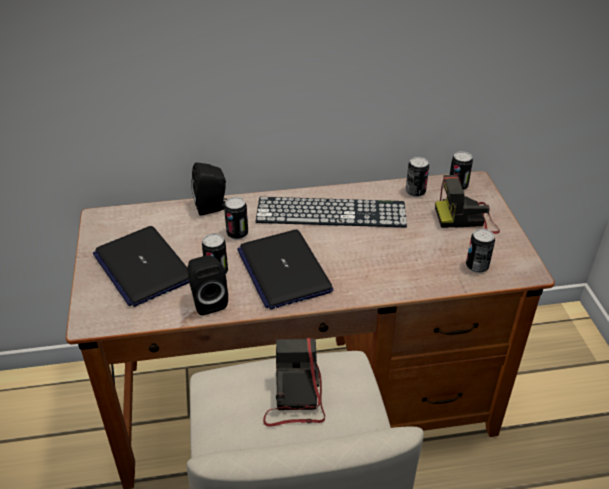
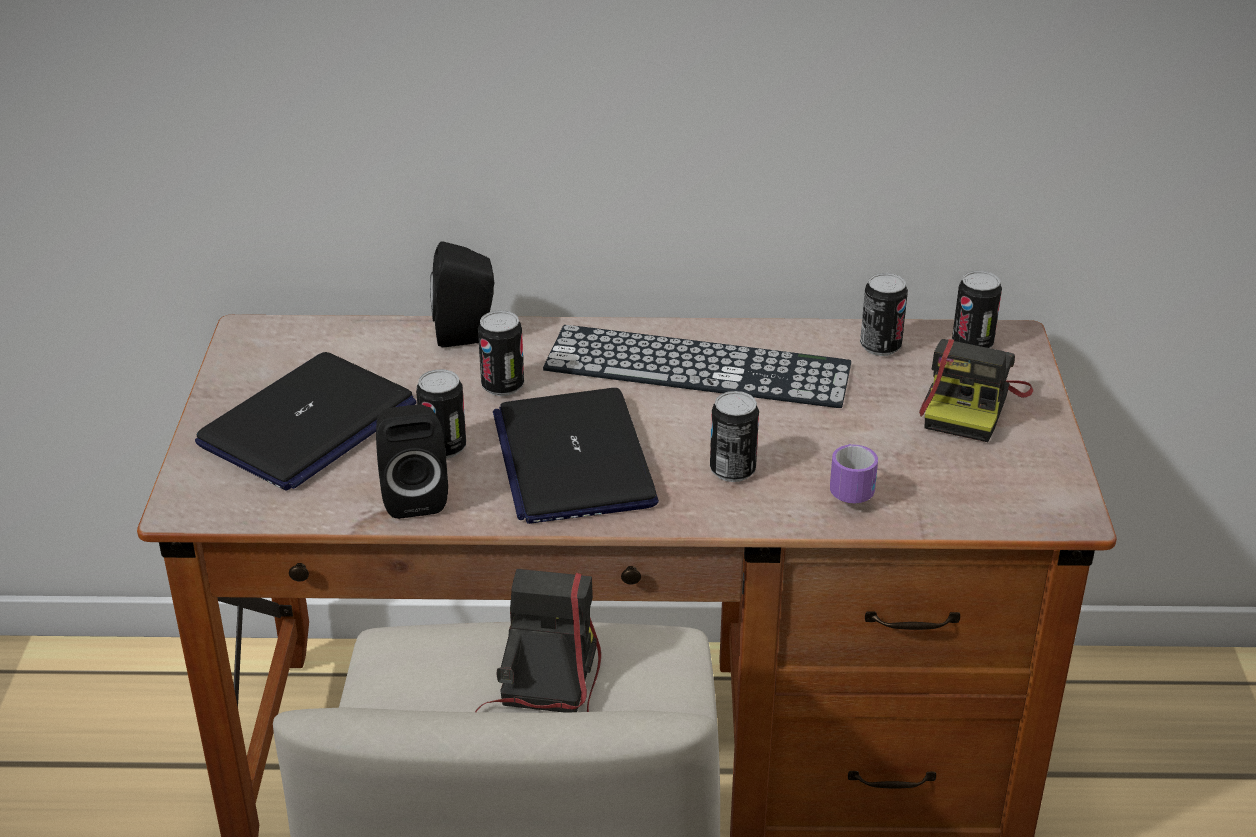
camera: 10 degrees right, 5 degrees down
laptop [93,226,189,307] -> laptop turned 120 degrees counterclockwise [195,352,417,491]
camera [435,175,500,234] -> camera turned 75 degrees counterclockwise [919,339,1033,442]
can [466,228,495,273] -> can moved to [710,391,759,482]
none -> mug [830,444,878,503]

